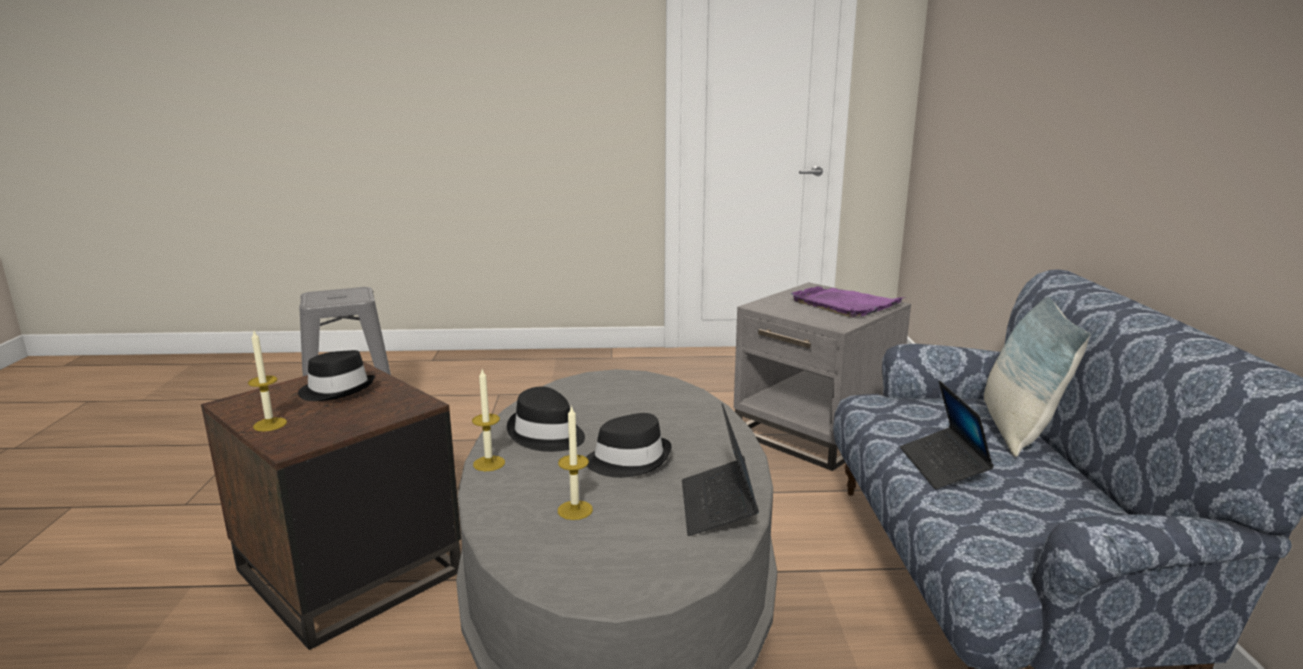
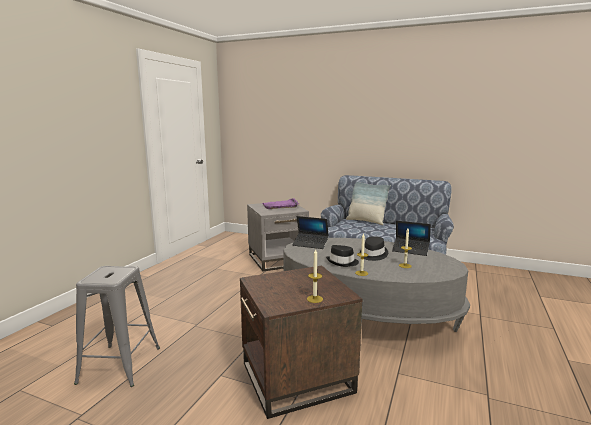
camera: 65 degrees left, 5 degrees down
black hat [298,350,375,401] -> none
laptop [900,381,994,489] -> laptop moved to [293,216,329,249]

